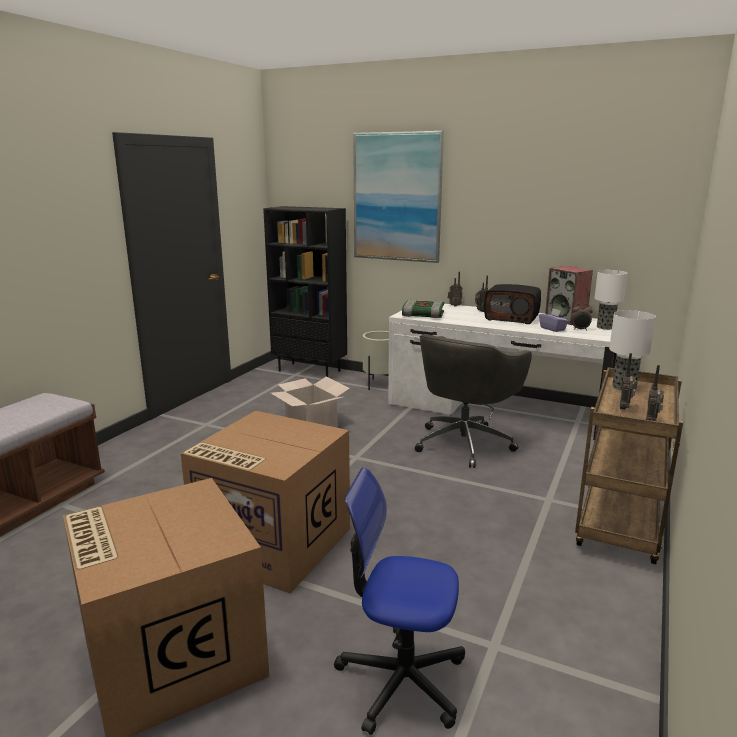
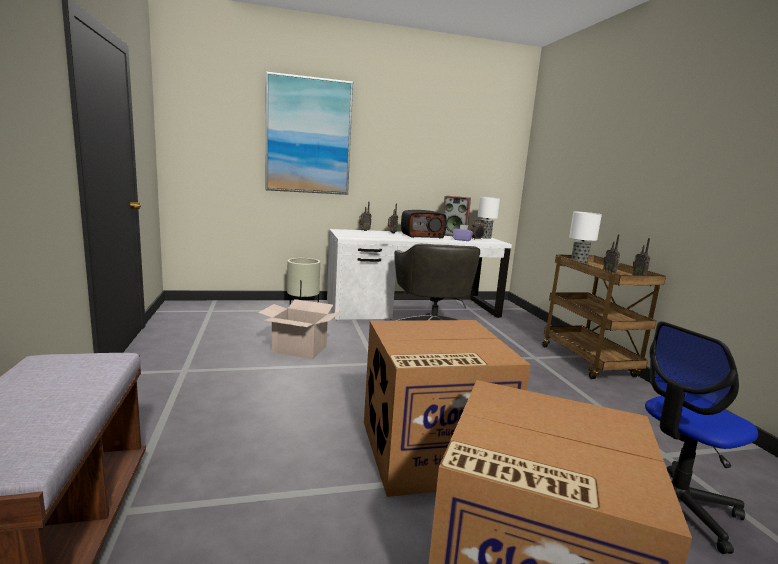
camera: 40 degrees left, 5 degrees down
black bookcase [263,206,347,377] -> none
book [402,300,444,318] -> none

